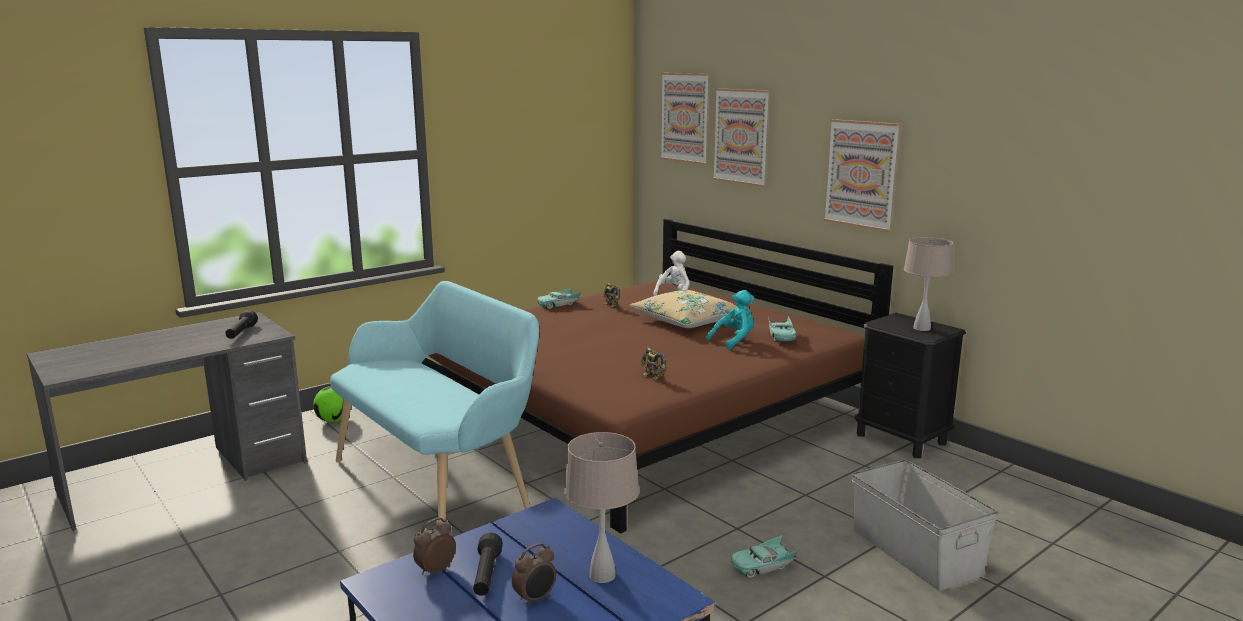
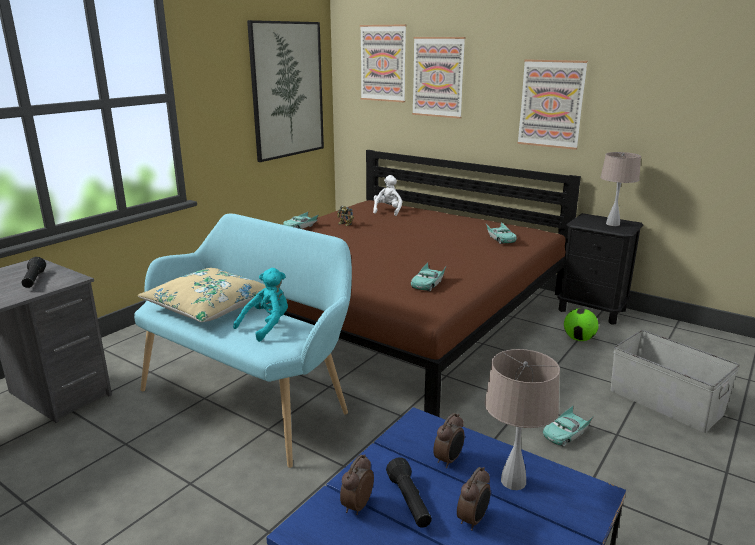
camera: 15 degrees left, 5 degrees up
football [313,386,352,423] -> football moved to [564,308,598,341]
beige pillow [629,290,738,328] -> beige pillow moved to [138,268,266,322]
toy robot [641,347,667,380] -> turquoise toy car [411,262,447,291]
turquoise plush toy [706,290,755,350] -> turquoise plush toy moved to [233,268,288,342]
none -> picture [247,20,324,162]
none -> alarm clock [433,413,464,468]

